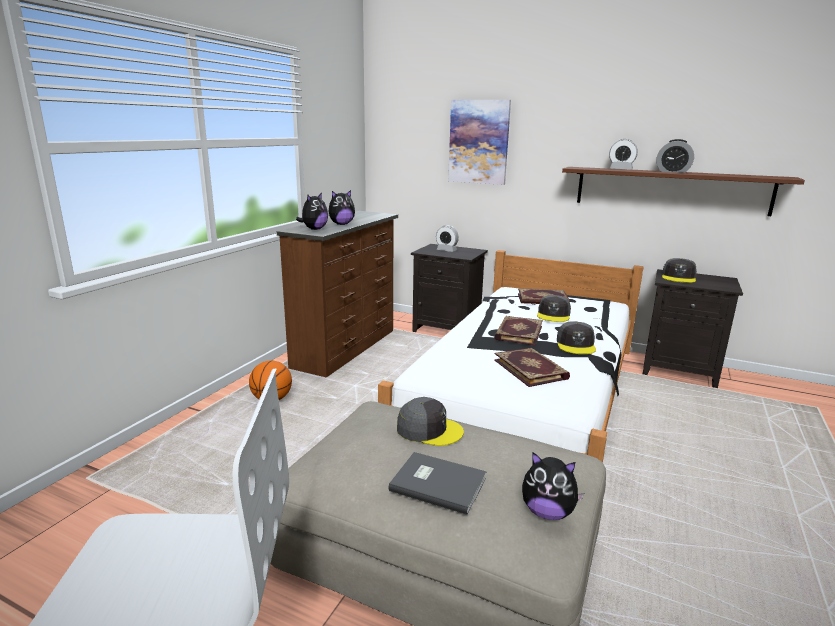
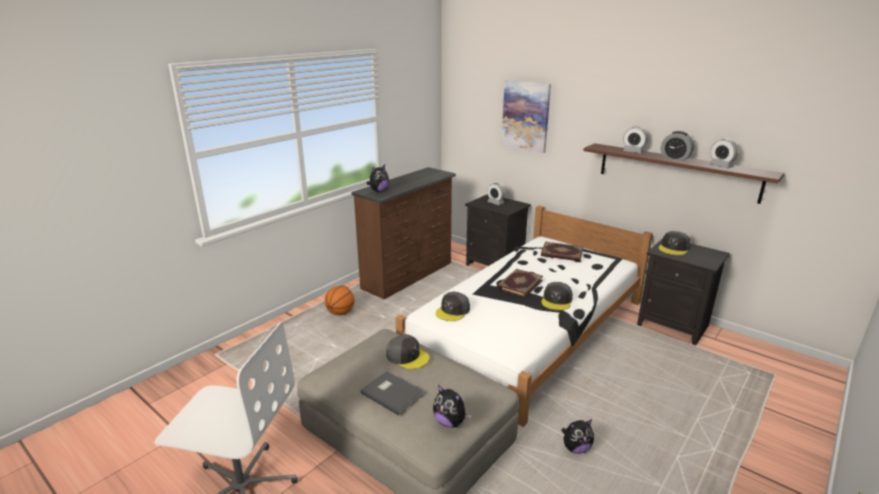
camera: 15 degrees right, 5 degrees up
plush toy [329,190,355,225] -> plush toy moved to [561,419,594,454]
book [494,347,570,387] -> none
grey cap [537,295,571,322] -> grey cap moved to [436,292,470,321]
none -> alarm clock [709,139,739,168]

